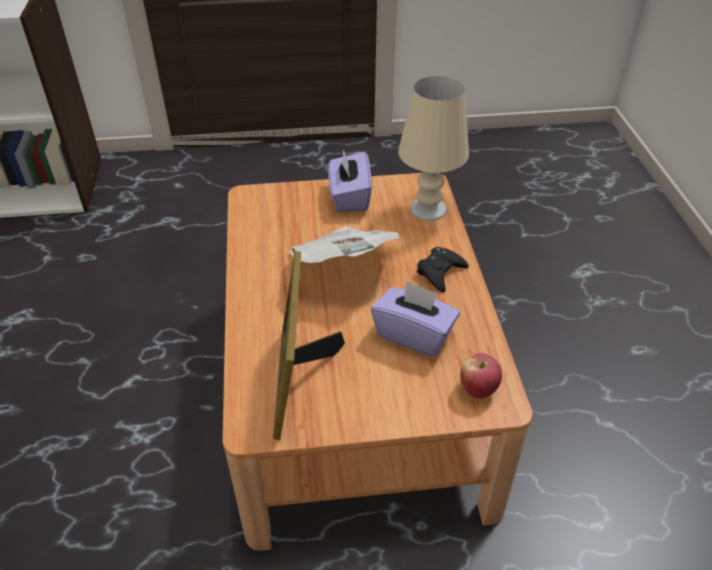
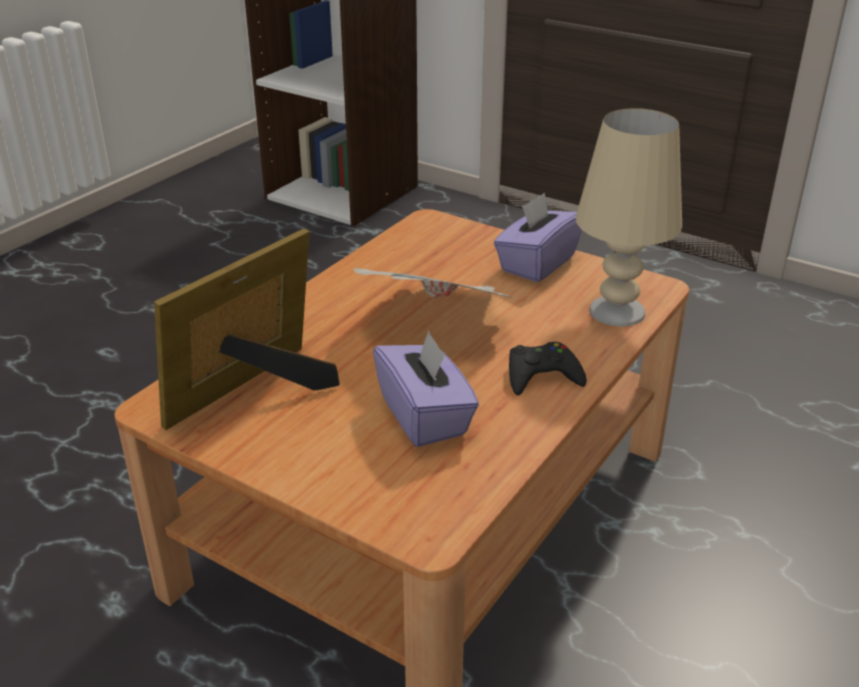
camera: 40 degrees right, 10 degrees down
apple [460,353,502,399] -> none

